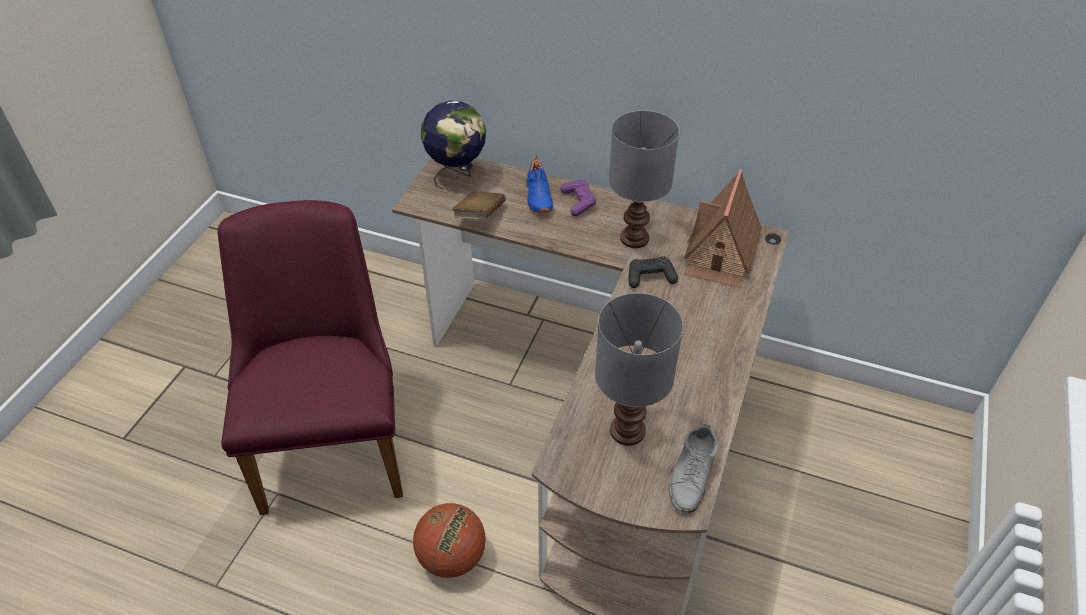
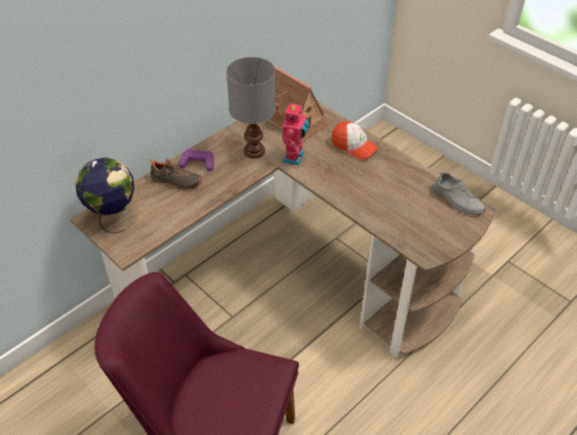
camera: 65 degrees left, 0 degrees up
basketball [413,503,486,578] -> none
brown book [452,191,506,219] -> none
blue shoe [527,156,553,213] -> black shoe [149,158,202,190]
grey table lamp [595,293,683,446] -> none
black game controller [628,256,678,288] -> toy robot [282,102,309,165]
none -> cap [332,121,379,160]

